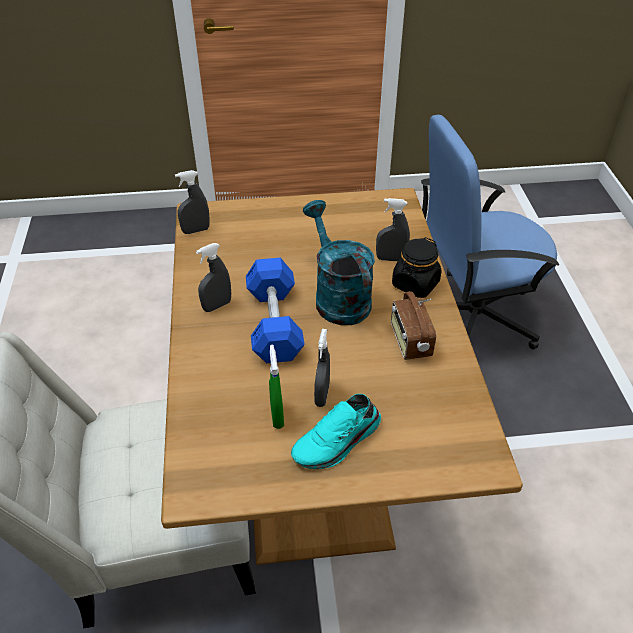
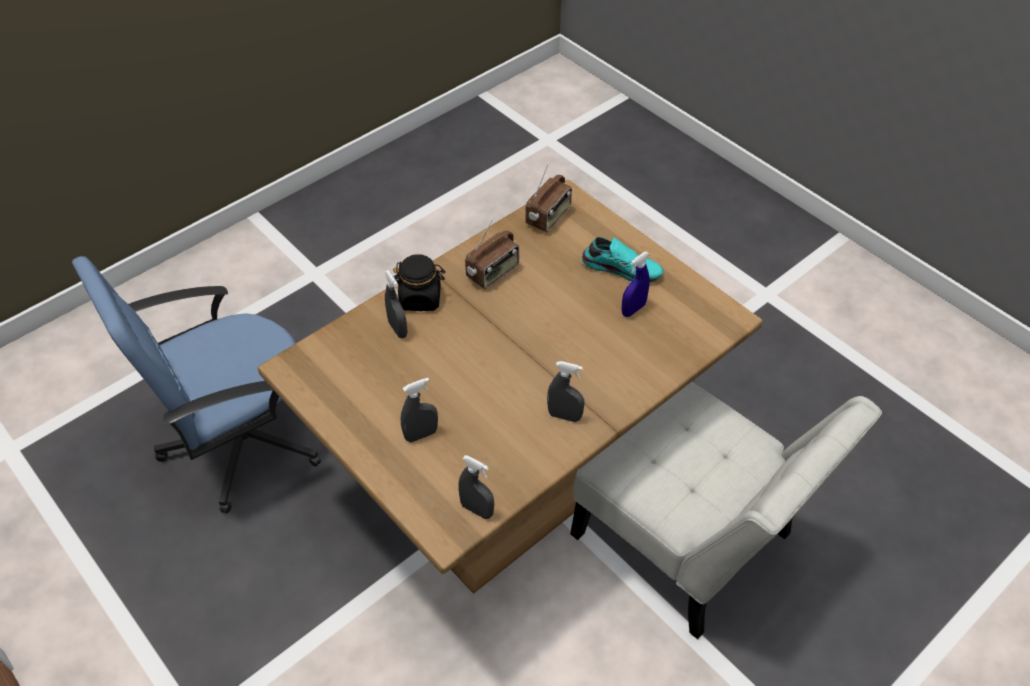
camera: 125 degrees left, 5 degrees up
blue dumbbell [246,258,305,364] -> none
green spray bottle [269,345,284,429] -> blue spray bottle [621,252,650,317]
turquoise watering can [303,200,375,325] -> none
grey spray bottle [314,329,330,407] -> grey spray bottle moved to [401,378,438,442]
blue office chair [421,115,559,350] -> blue office chair turned 105 degrees clockwise [72,256,321,514]
none -> radio [525,165,572,232]

